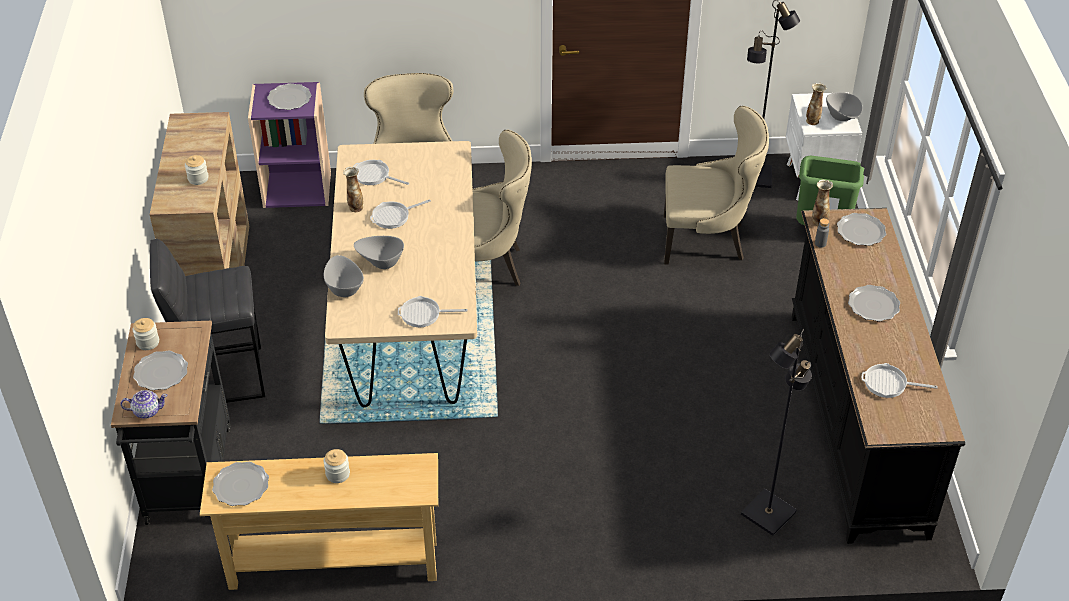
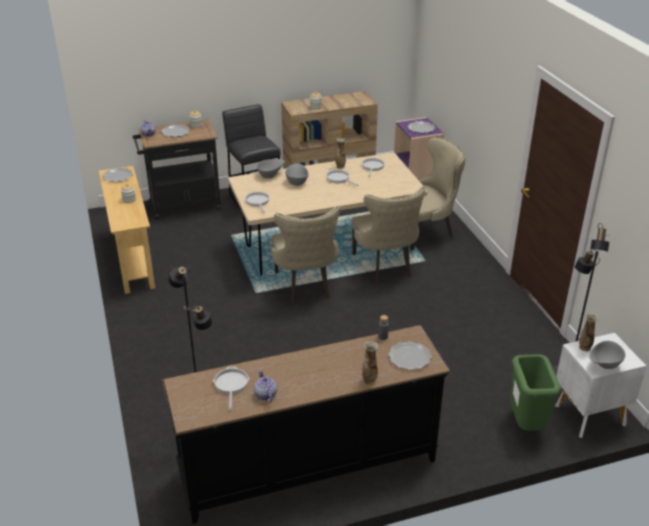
camera: 75 degrees right, 10 degrees down
beige chair [664,106,769,264] -> beige chair moved to [271,206,341,304]
vase [812,179,833,226] -> vase moved to [362,341,378,385]
plate [848,285,900,322] -> none
none -> teapot [254,370,277,402]

